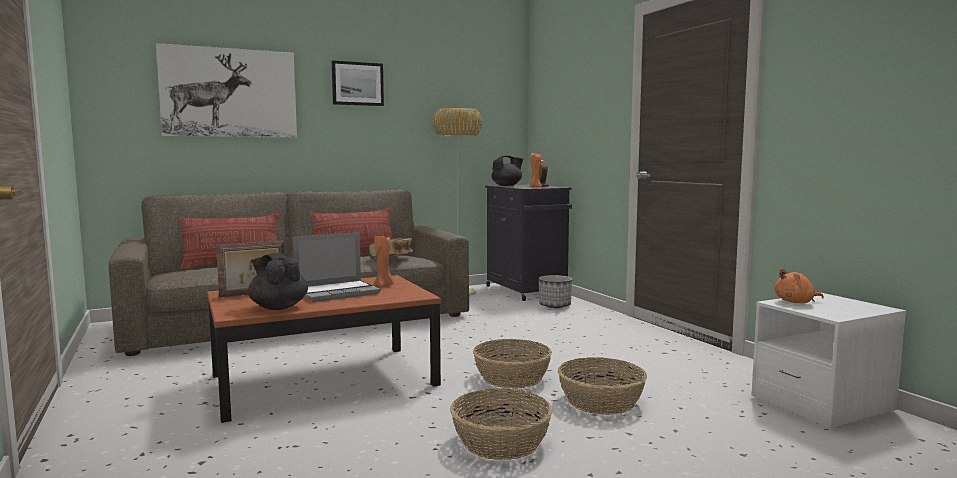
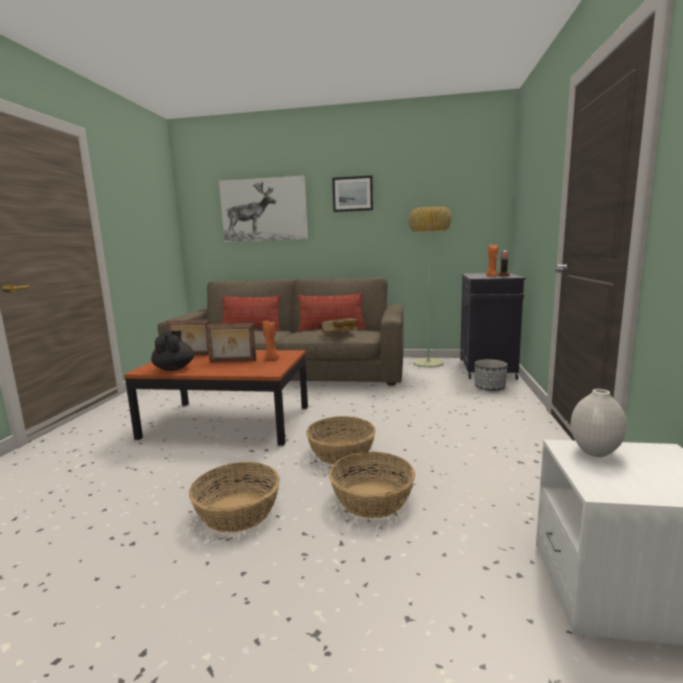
camera: 35 degrees right, 5 degrees up
laptop [293,232,381,302] -> picture frame [206,323,256,362]
black teapot [491,156,523,186] -> none
orange plush toy [774,268,824,303] -> white vase [571,389,627,457]

